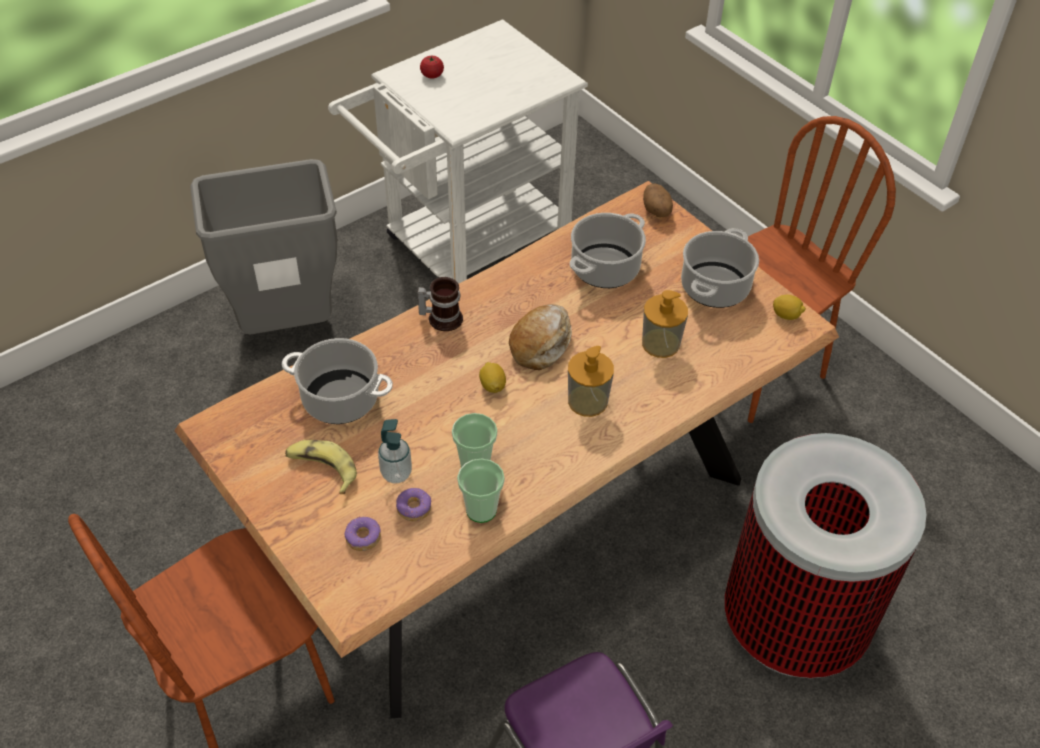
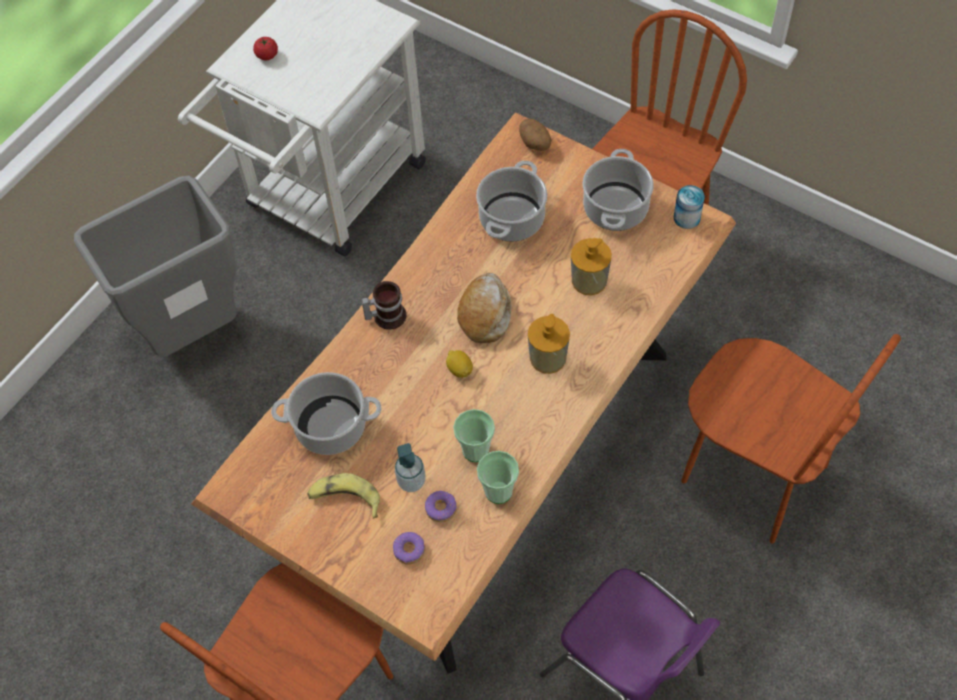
camera: 15 degrees left, 10 degrees up
trash can [724,433,926,678] -> brown chair [681,334,901,543]
lemon [773,295,806,320] -> can [674,185,705,229]

